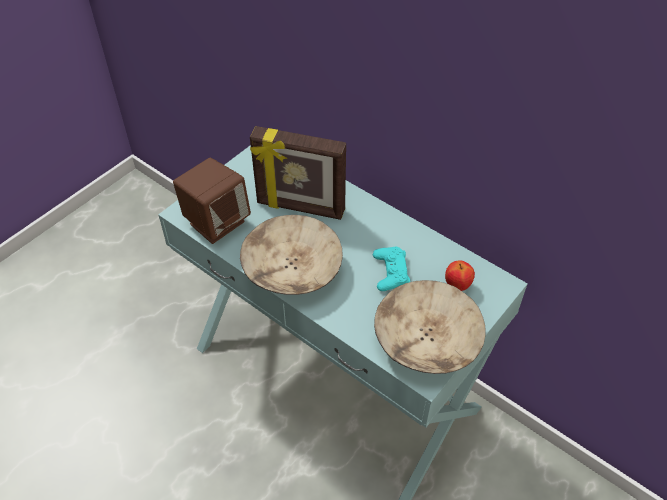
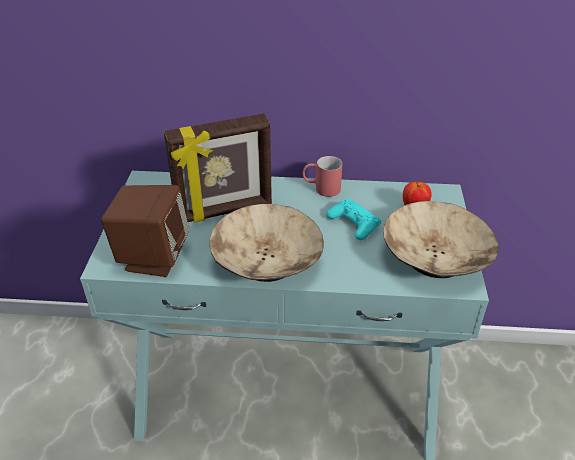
camera: 35 degrees left, 10 degrees down
none -> red mug [303,156,343,197]

